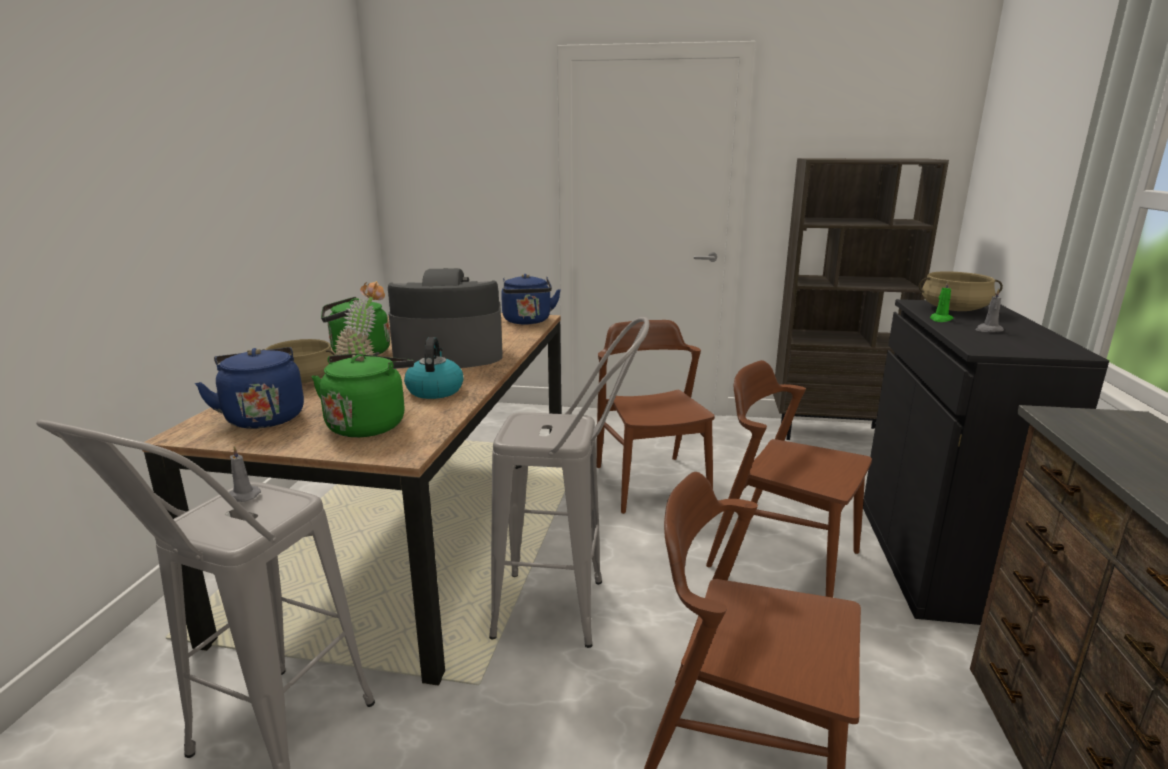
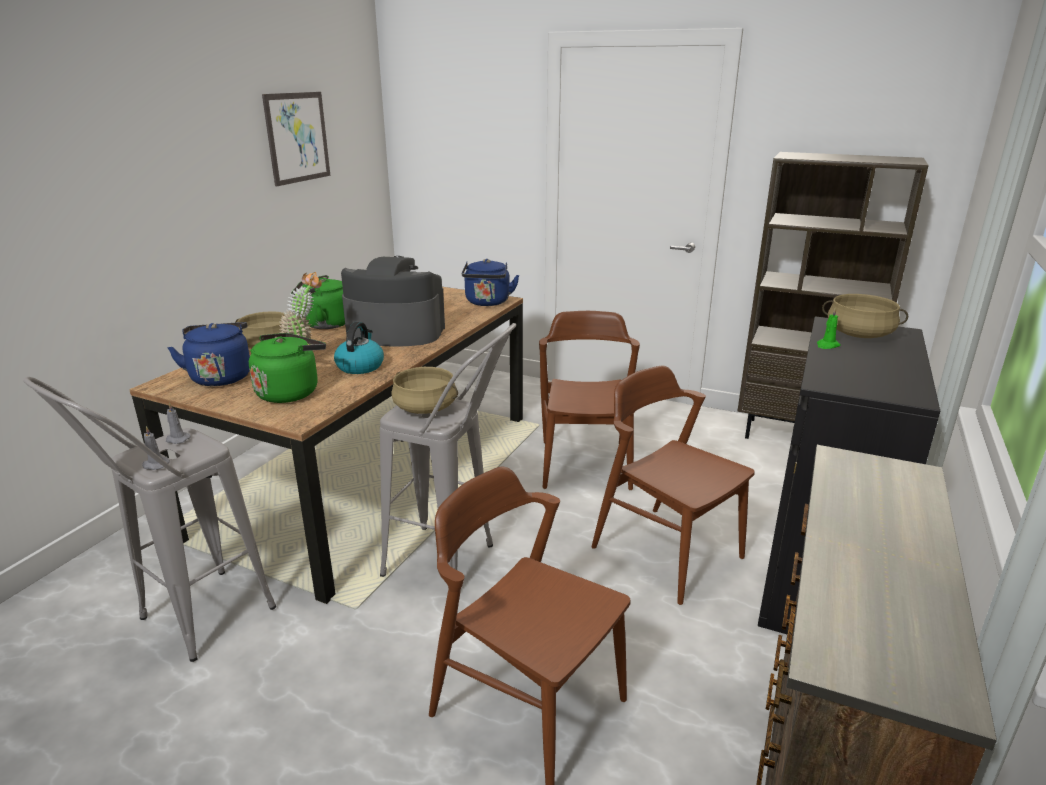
camera: 15 degrees right, 5 degrees up
grey candle [975,288,1004,332] -> grey candle moved to [142,426,170,470]
none -> picture [262,92,330,186]
none -> beige cooking pot [391,367,458,414]

